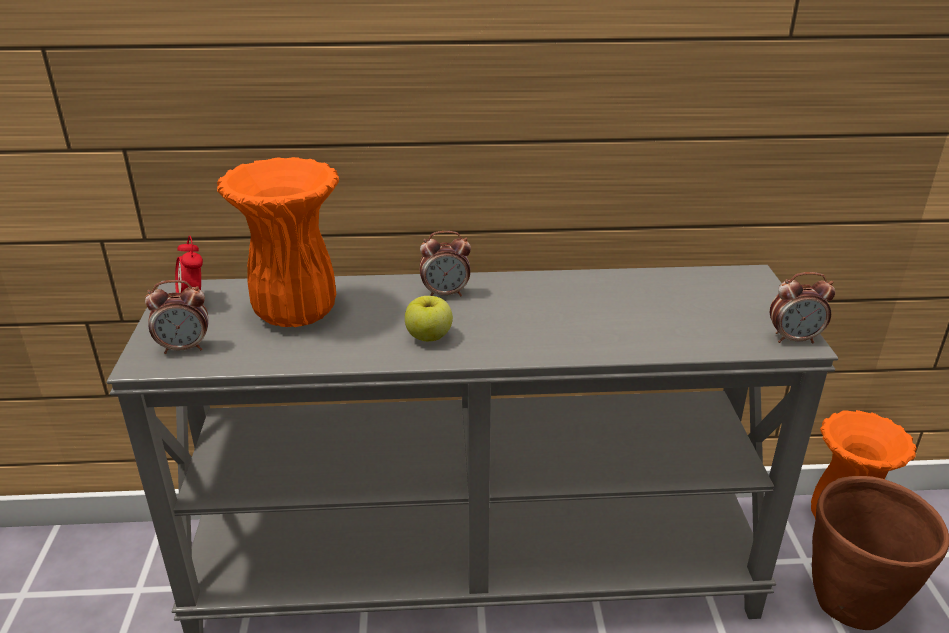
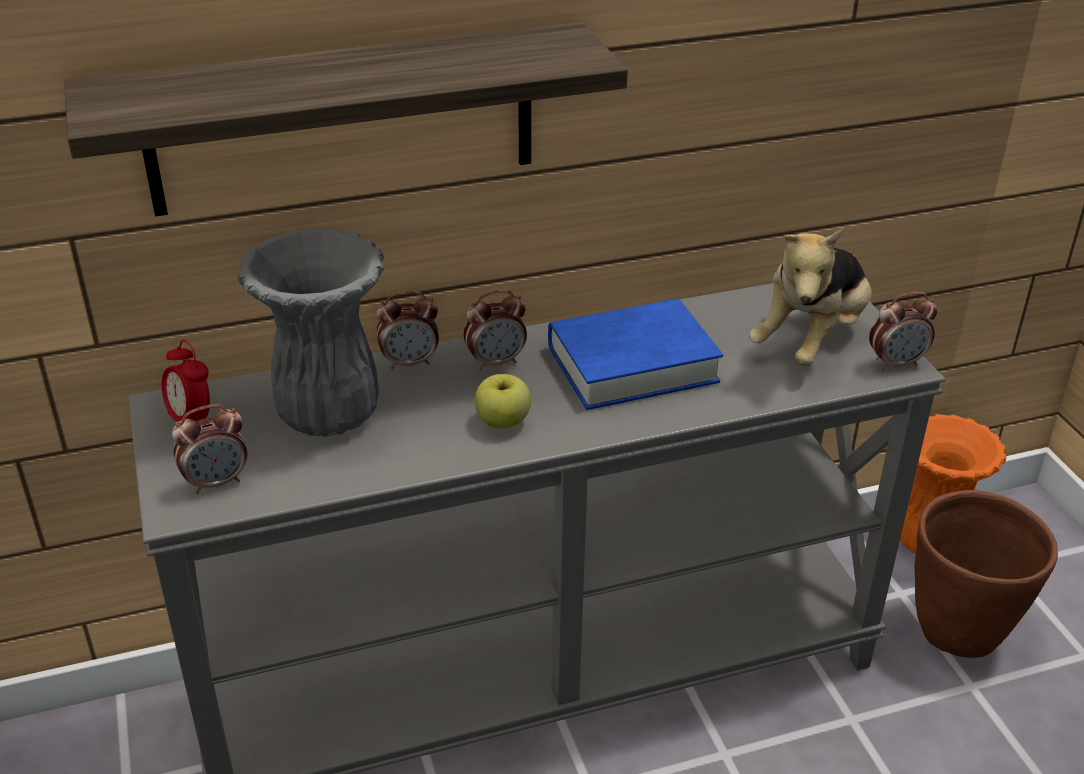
camera: 15 degrees left, 5 degrees up
orange vase [217,157,339,327] -> grey vase [237,227,384,437]
none -> shelf [64,22,628,216]
none -> alarm clock [377,291,439,370]
none -> blue book [548,299,723,410]
none -> plush toy [749,229,872,366]

